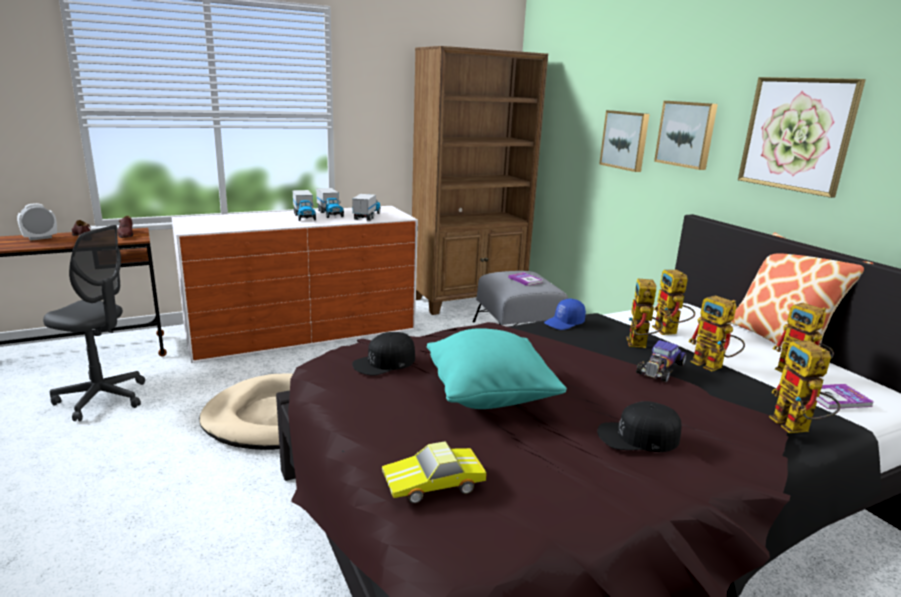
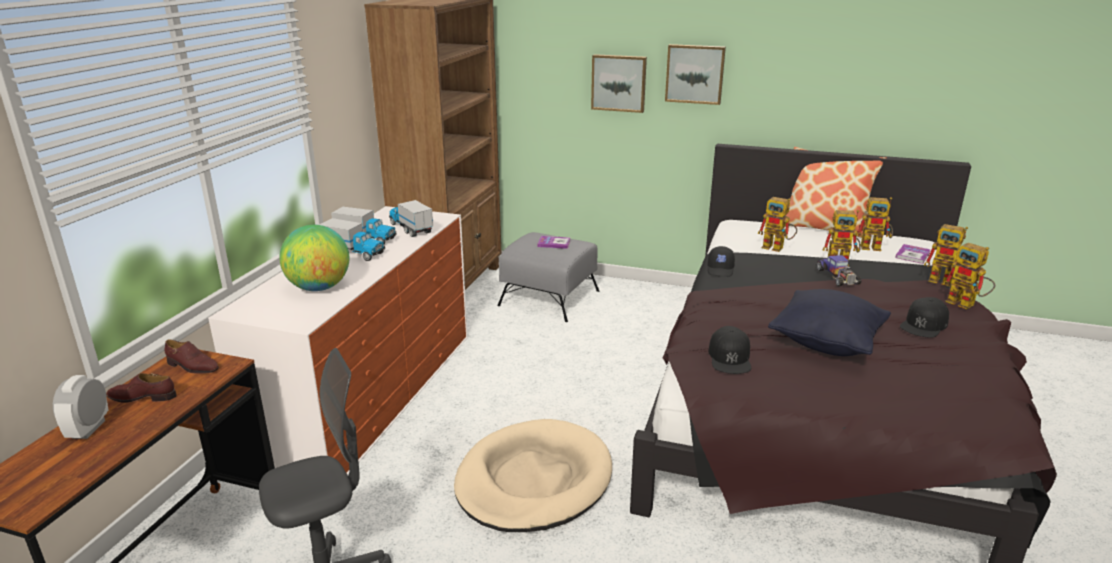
camera: 45 degrees left, 5 degrees up
toy car [382,441,487,503] -> none
turquoise pillow [426,328,567,409] -> black pillow [768,289,891,356]
blue cap [544,299,586,330] -> black cap [708,246,735,277]
toy robot [626,278,663,348] -> toy robot moved to [943,243,995,309]
picture [738,77,866,198] -> none
none -> globe [279,225,349,291]

